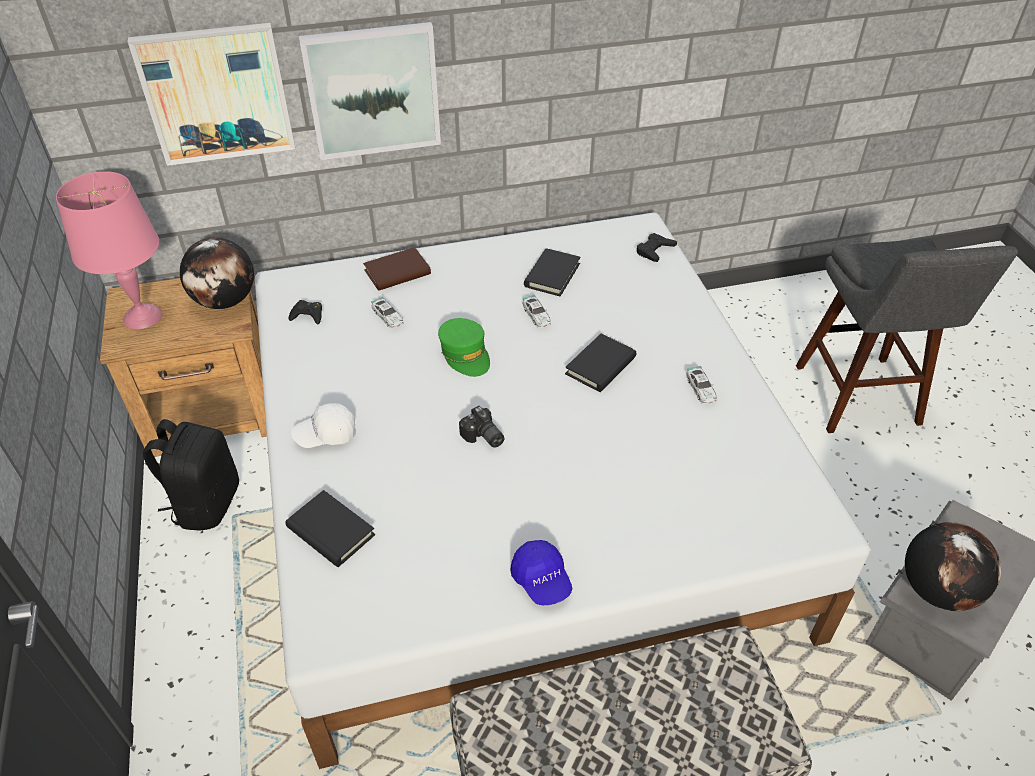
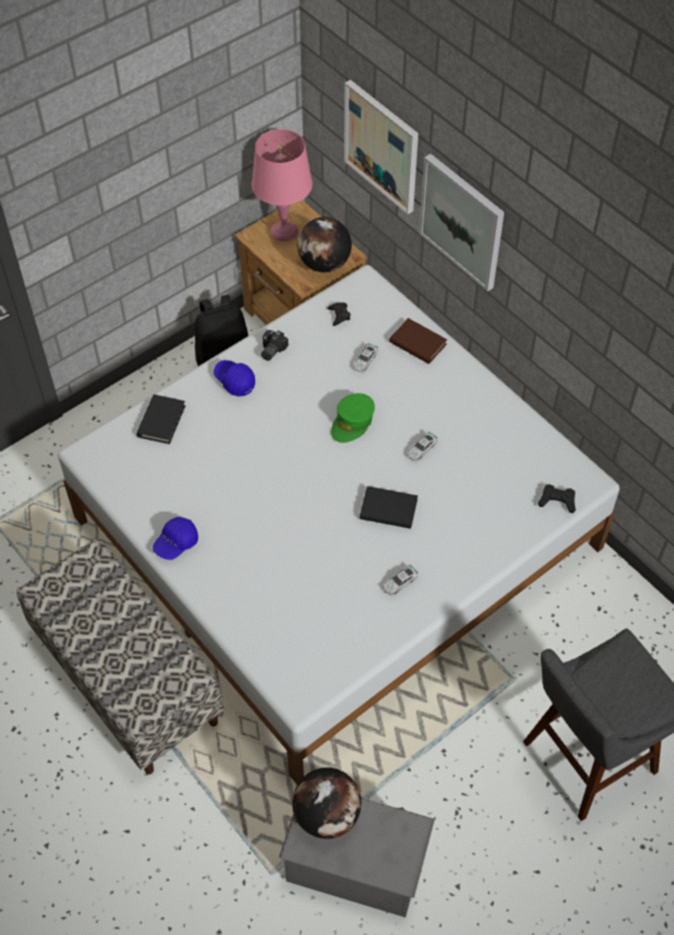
camera: 65 degrees right, 10 degrees up
white cap [291,403,356,448] -> blue cap [214,360,255,396]
camera [459,406,505,448] -> camera moved to [261,330,288,361]
black book [524,248,580,296] -> none

